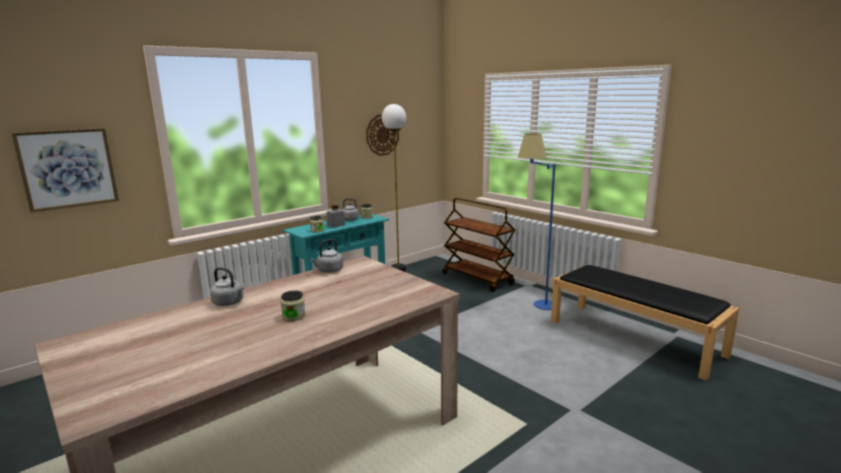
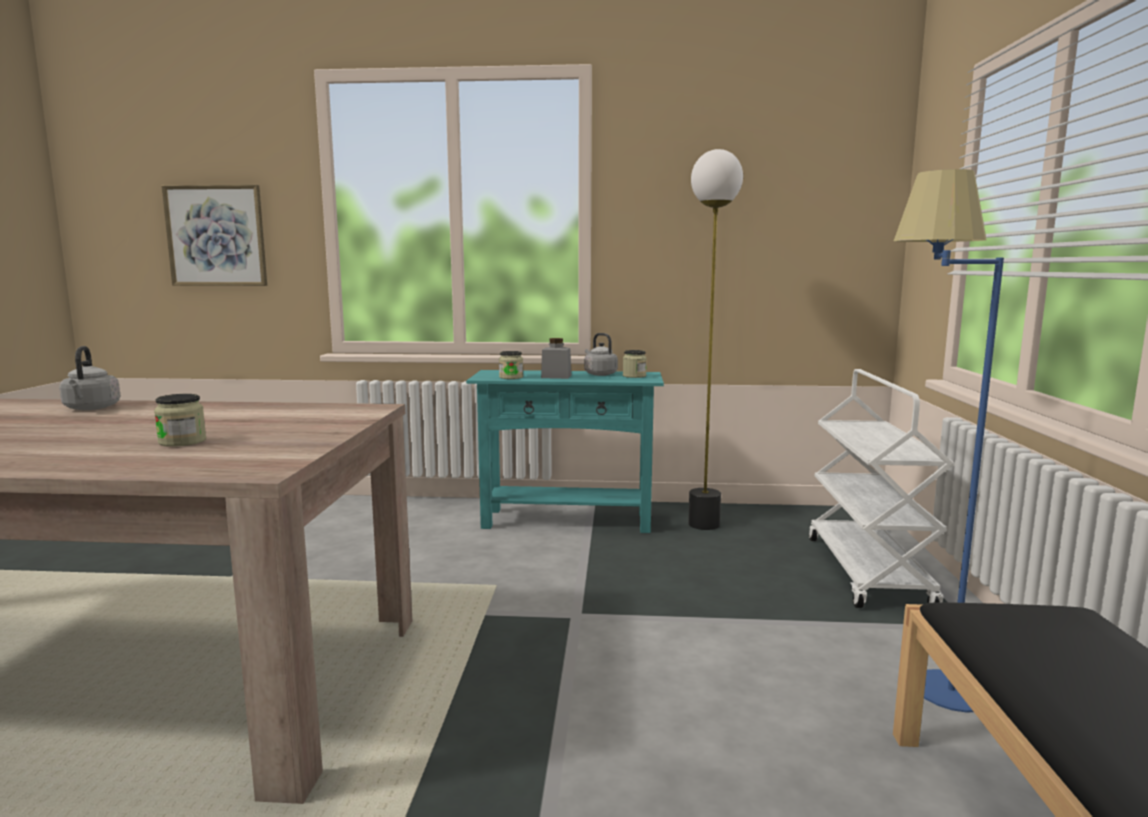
camera: 45 degrees right, 5 degrees down
jar [281,291,306,321] -> jar moved to [154,394,206,447]
grey kettle [310,239,343,273] -> none
wall clock [366,115,399,156] -> none
brown cart [442,198,515,292] -> white cart [809,369,954,608]

